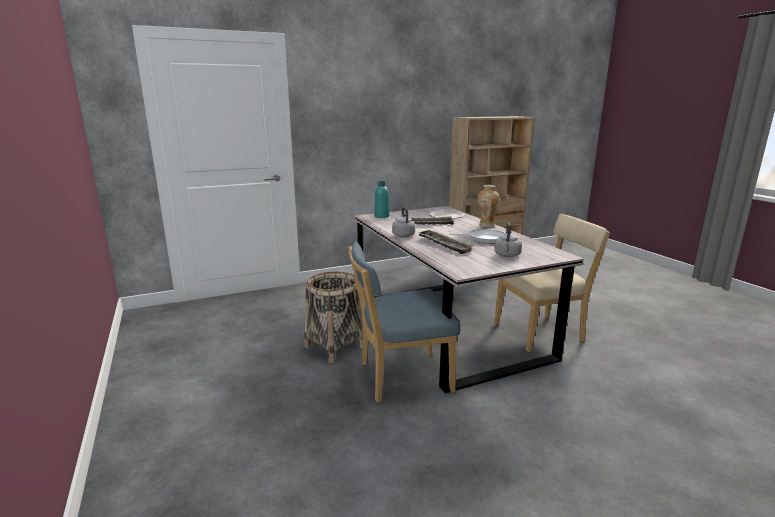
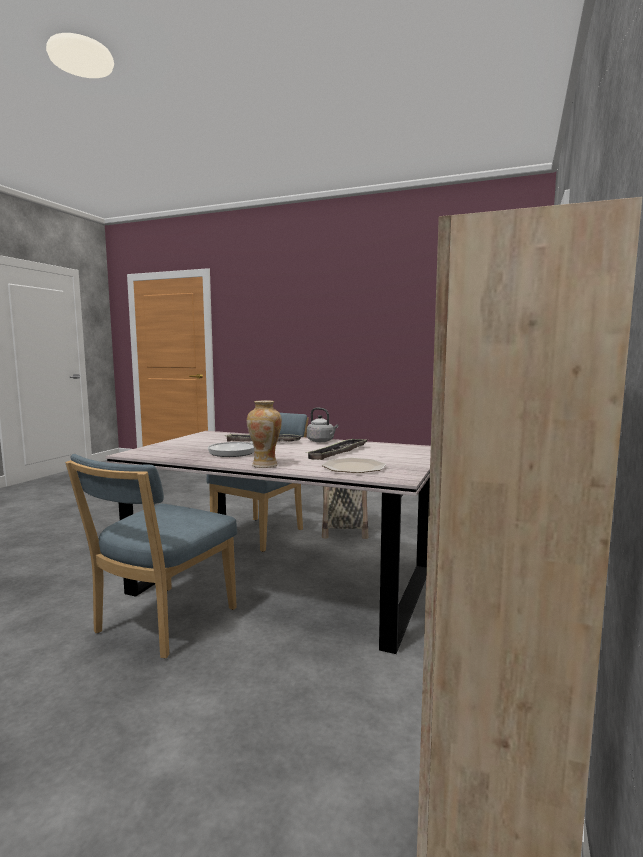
camera: 135 degrees right, 10 degrees down
turquoise bottle [374,181,389,218] -> none
beige chair [494,214,610,352] -> blue chair [65,454,237,658]
grey kettle [494,222,522,257] -> none

